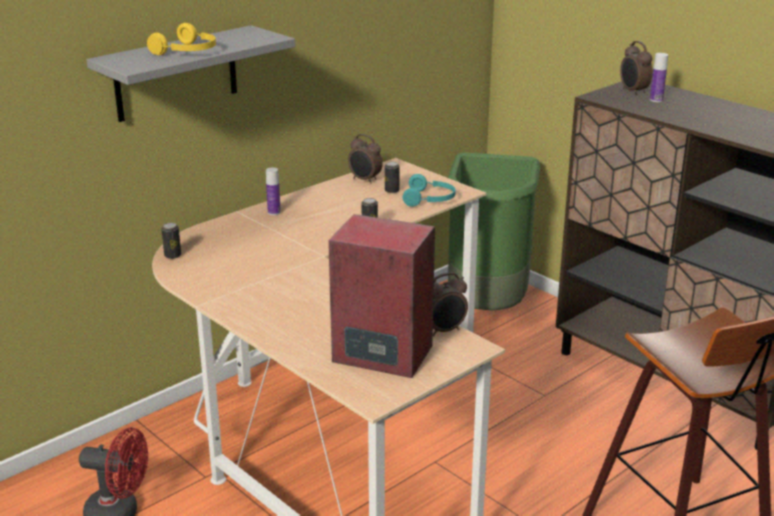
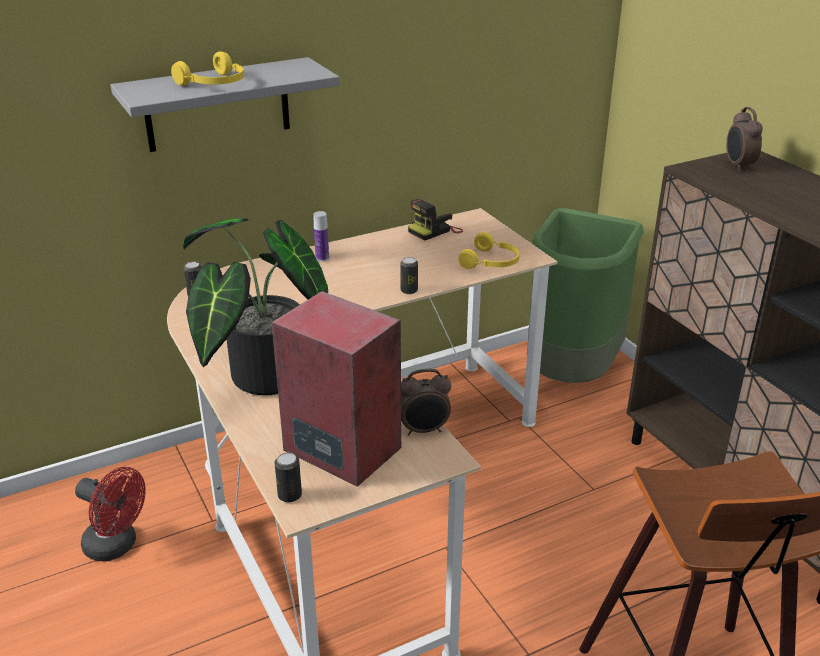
camera: 15 degrees right, 5 degrees up
alarm clock [348,134,383,183] -> camera [408,199,463,241]
can [385,162,400,193] -> can moved to [275,453,302,503]
turquoise headphones [403,174,456,207] -> yellow headphones [459,232,520,269]
bottle [650,53,668,102] -> none
none -> potted plant [183,218,328,395]

